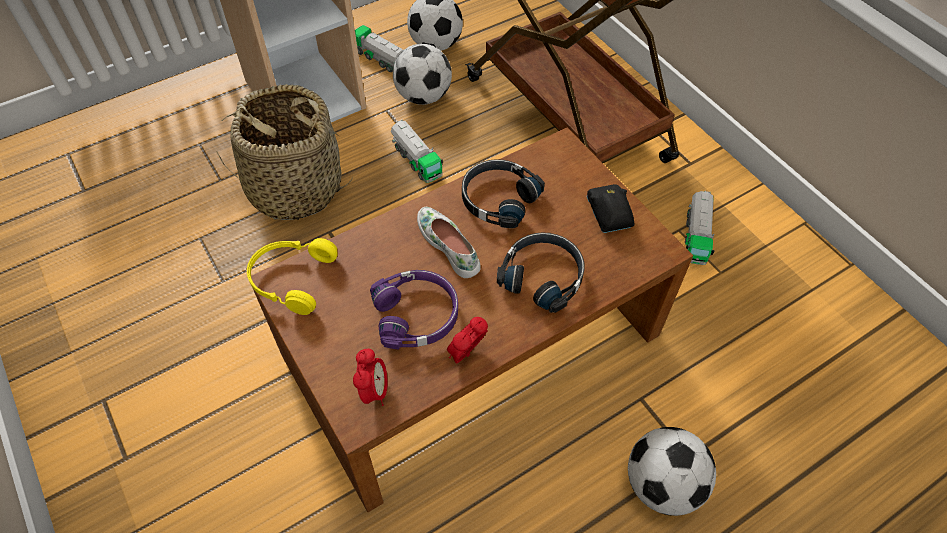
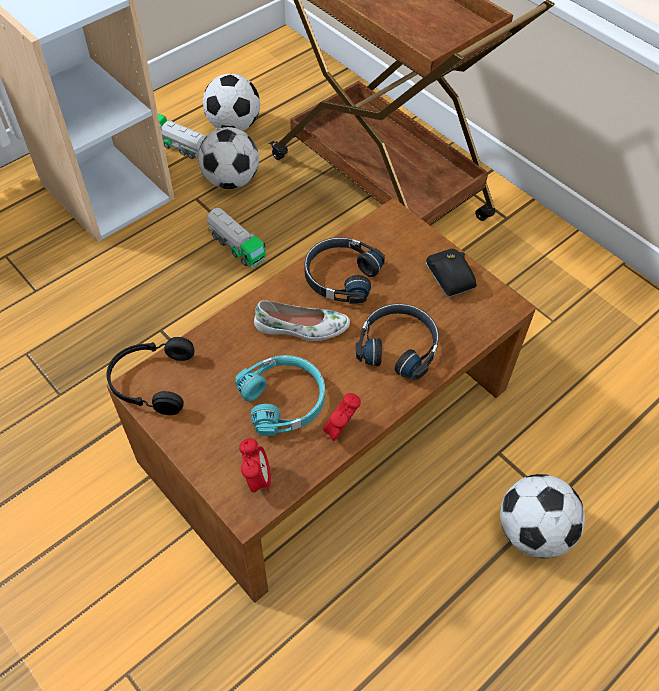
camera: 10 degrees left, 0 degrees up
basket [214,84,353,220] -> none
yellow headphones [247,238,338,315] -> black headphones [106,337,194,415]
purple headphones [370,270,458,350] -> turquoise headphones [235,355,325,436]
white shoe [417,207,481,278] -> white shoe turned 135 degrees clockwise [254,300,350,341]
toy truck [685,191,715,265] -> none

